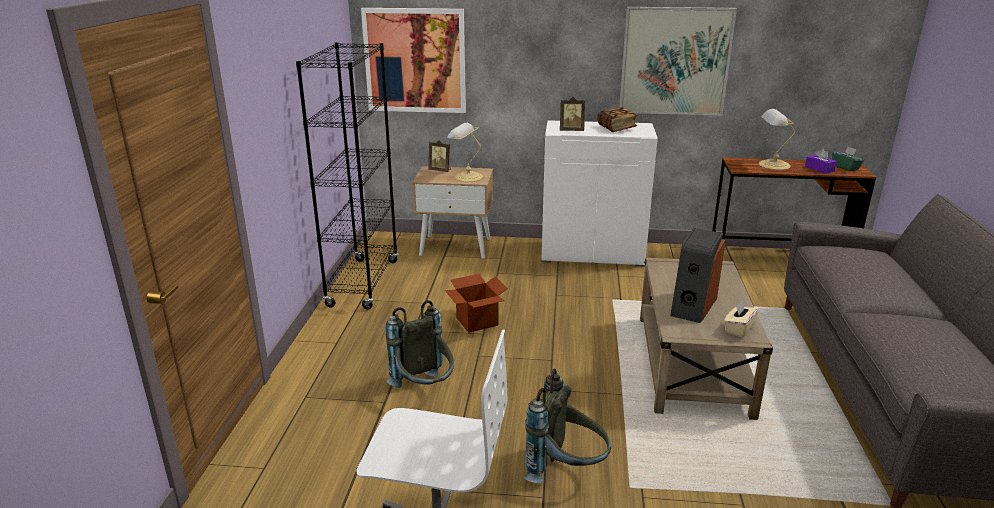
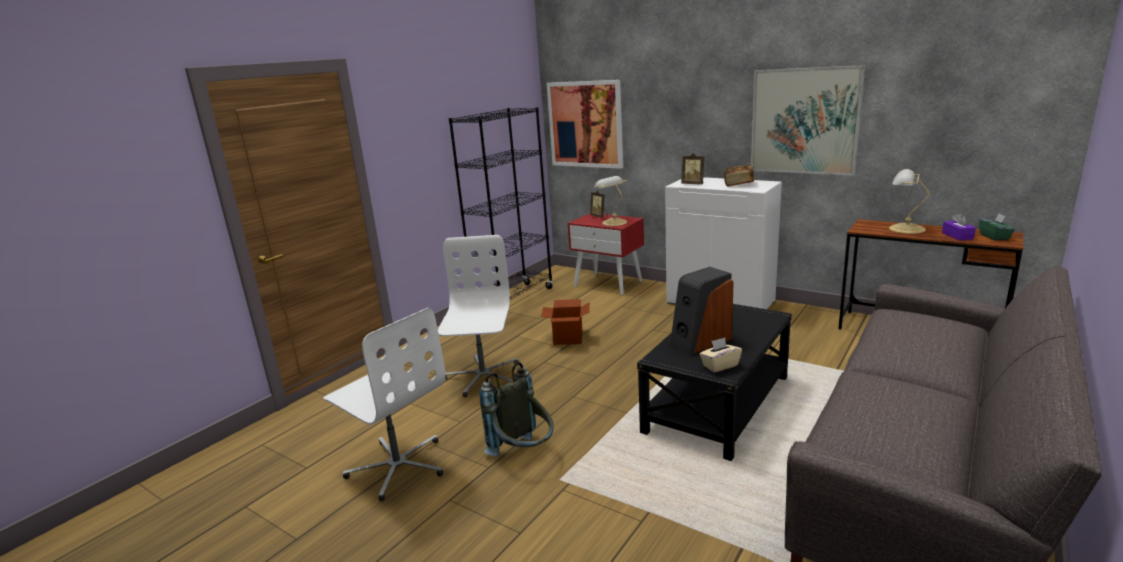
camera: 30 degrees right, 5 degrees down
grey backpack [386,300,454,388] -> white office chair [438,235,519,397]
beige nightstand [412,166,493,259] -> red nightstand [567,213,644,295]
beige coffee table [640,258,773,420] -> black coffee table [637,304,792,461]

